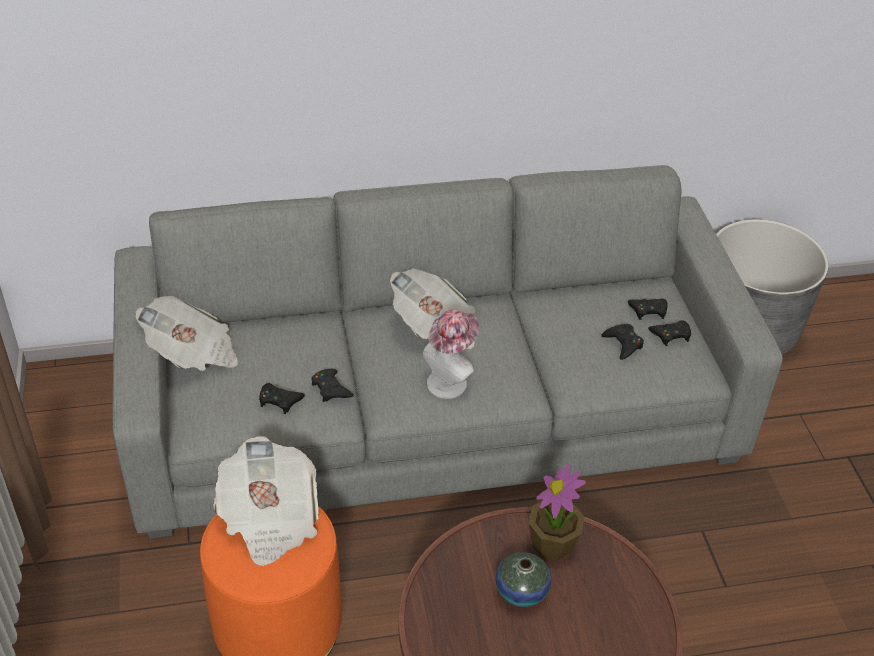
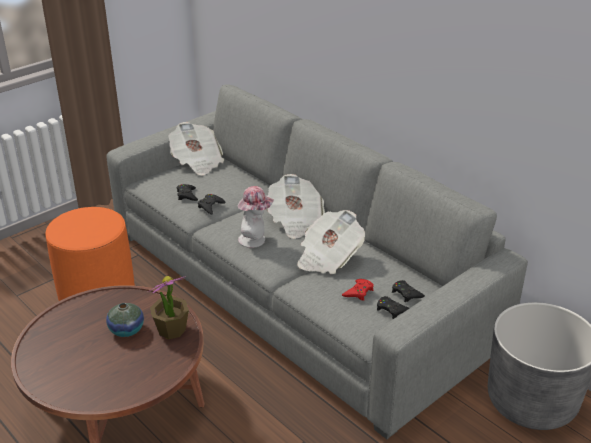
camera: 60 degrees right, 10 degrees down
newspaper [213,436,319,566] -> newspaper moved to [297,210,365,274]
black game controller [602,324,644,360] -> red game controller [342,279,374,301]

